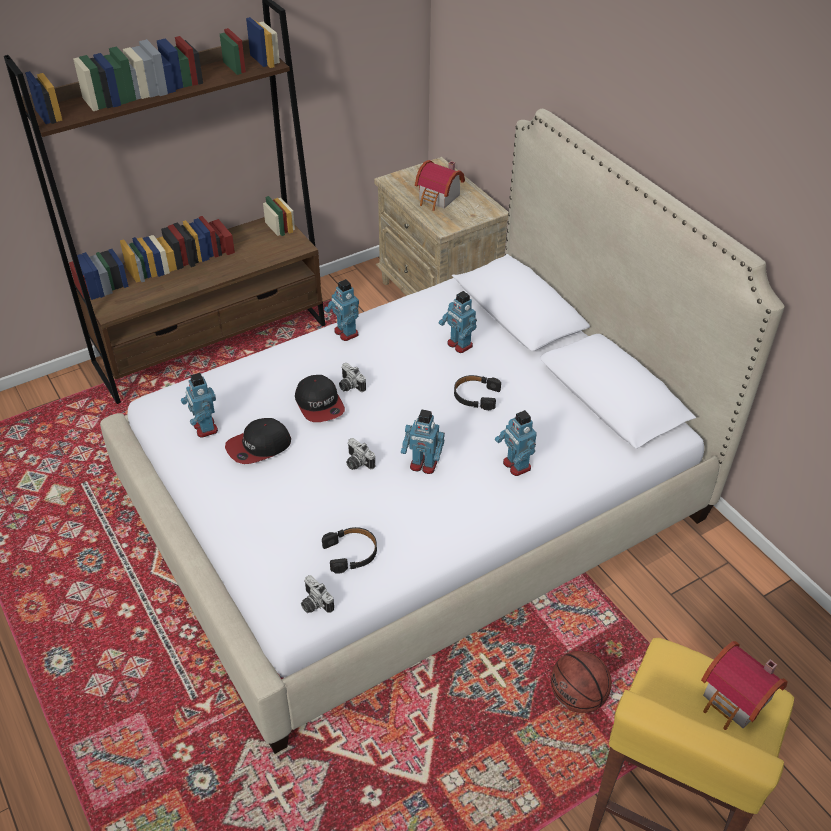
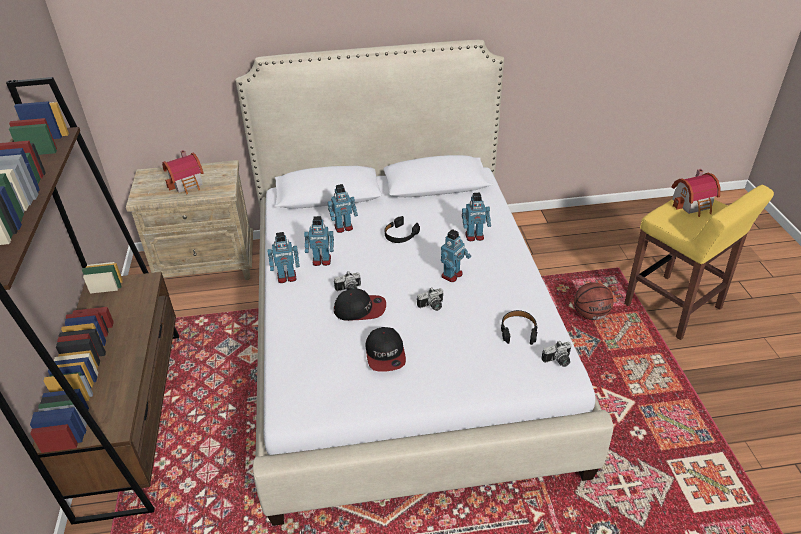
camera: 65 degrees left, 5 degrees down
toy robot [181,373,218,438] -> toy robot moved to [304,216,334,266]

